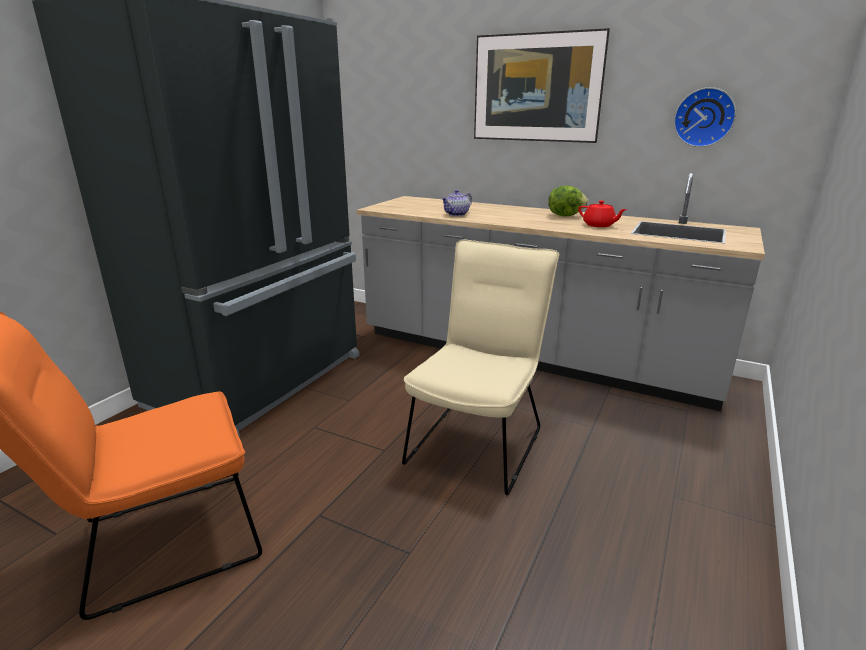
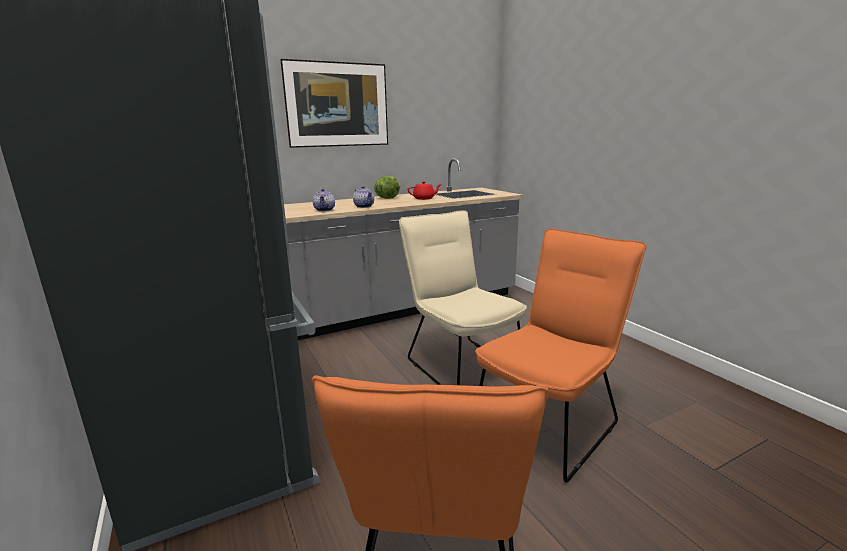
camera: 55 degrees left, 5 degrees down
wall clock [674,87,736,147] -> none
none -> teapot [353,186,374,208]
none -> orange chair [475,228,647,483]

